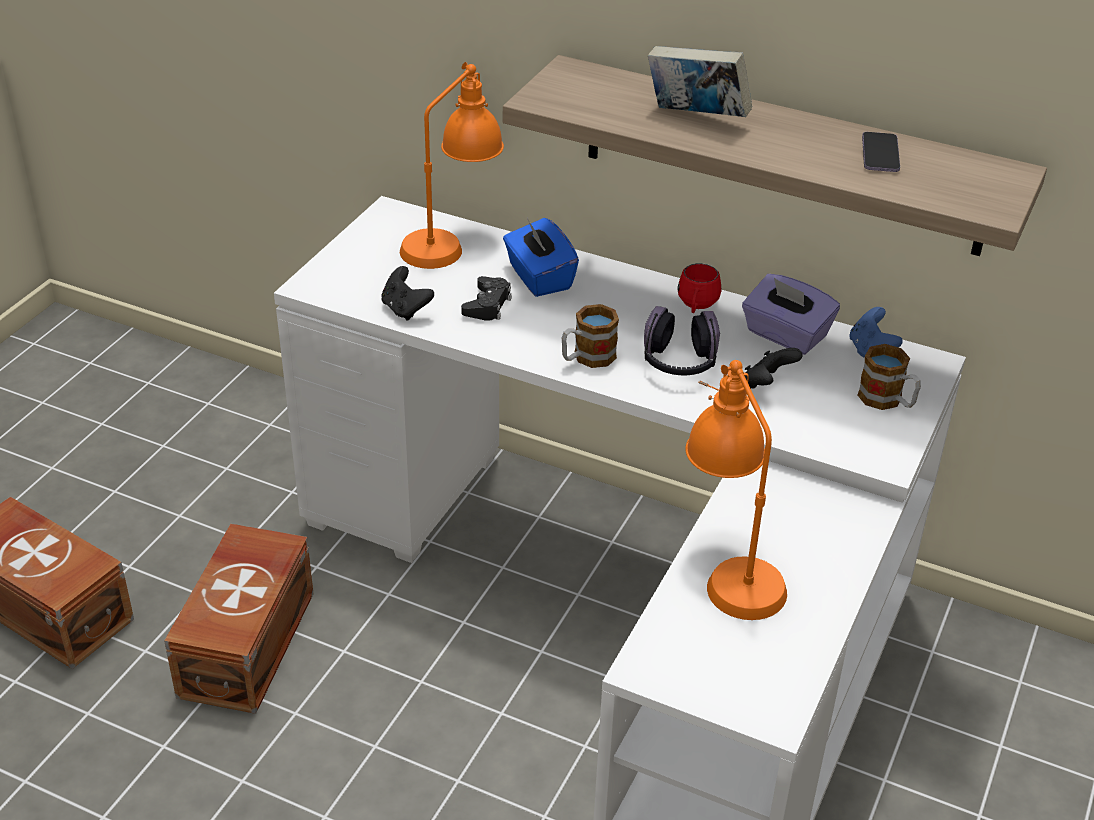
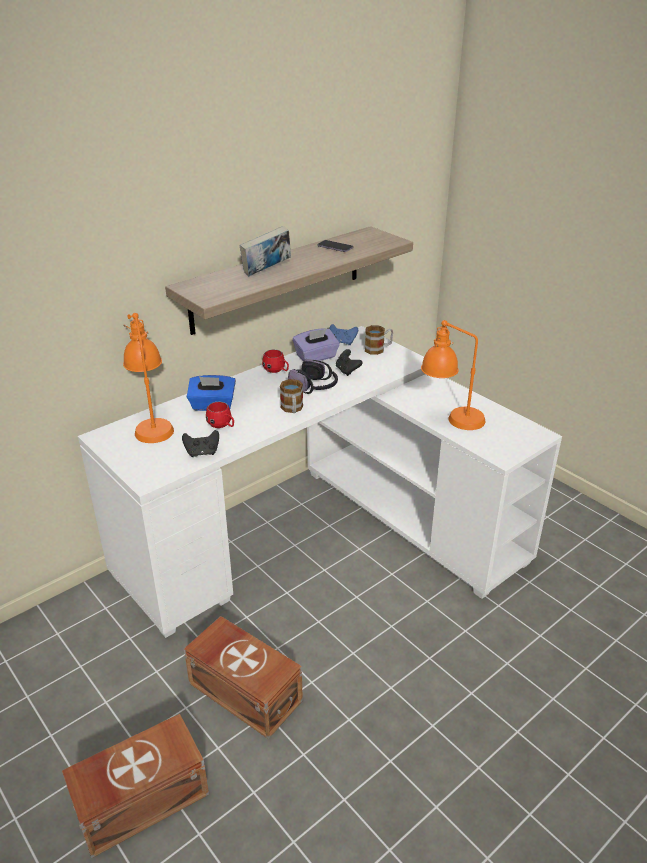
camera: 65 degrees left, 5 degrees down
black game controller [461,276,512,321] -> red mug [206,402,234,428]

